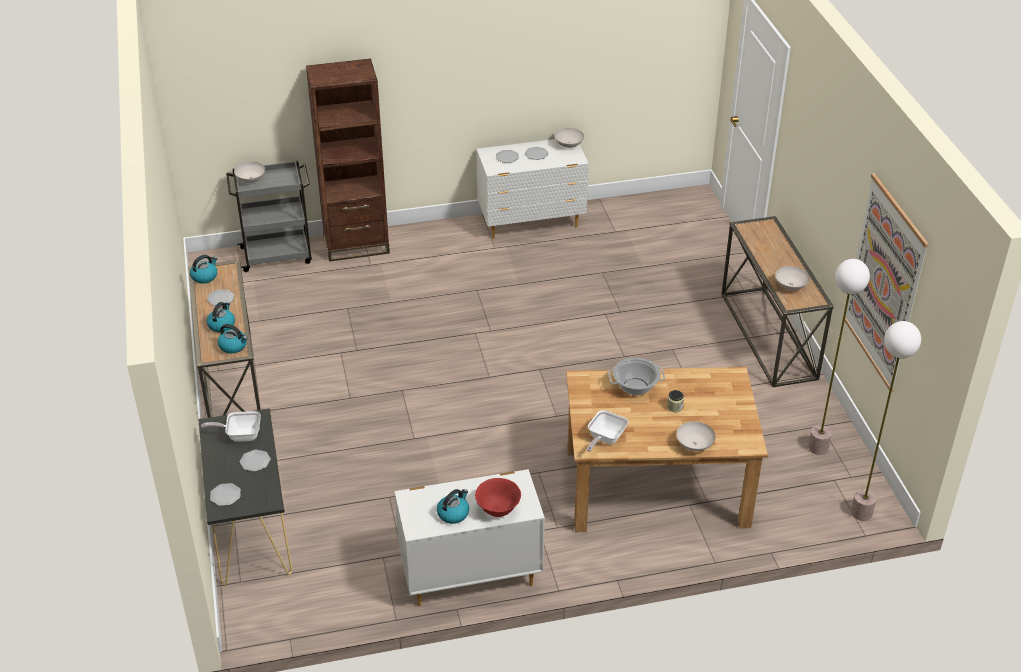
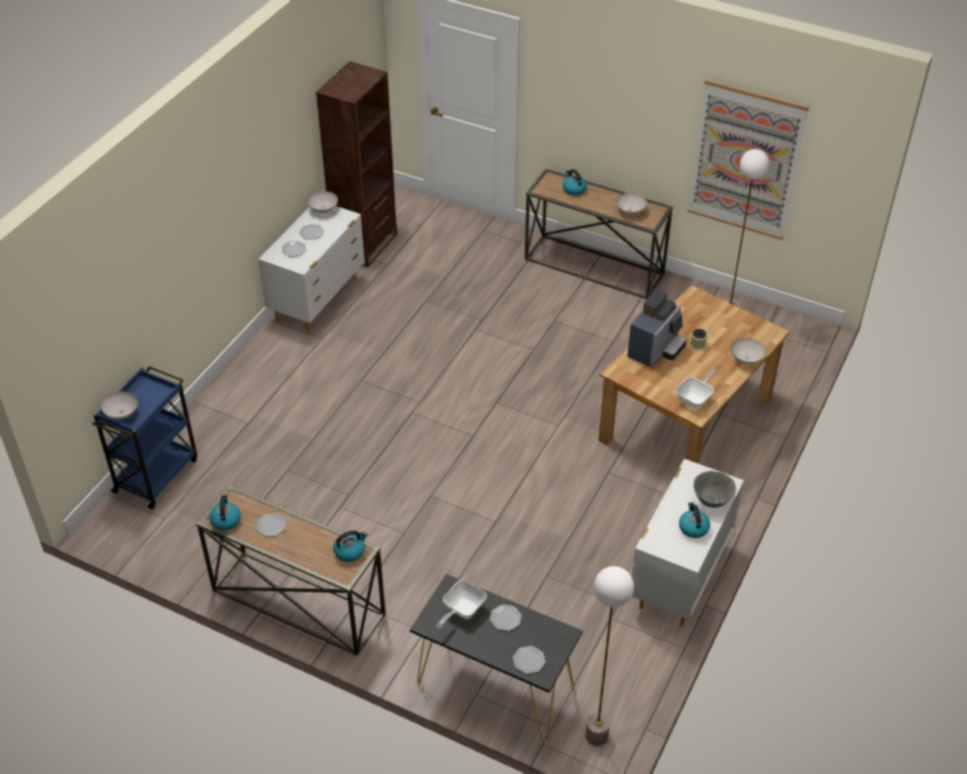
camera: 50 degrees left, 5 degrees up
kettle [206,302,235,333] -> kettle moved to [563,169,587,195]
grey cart [226,161,312,272] -> blue cart [92,366,197,509]
brown bookcase [306,59,390,262] -> brown bookcase moved to [316,61,397,268]
red bowl [475,478,521,517] -> grey bowl [693,471,736,508]
frying pan [587,410,629,452] -> frying pan turned 120 degrees counterclockwise [676,369,717,409]
cooking pot [608,358,665,396] -> coffee machine [627,289,687,368]
floor lamp [851,321,921,521] -> floor lamp moved to [585,566,634,746]

